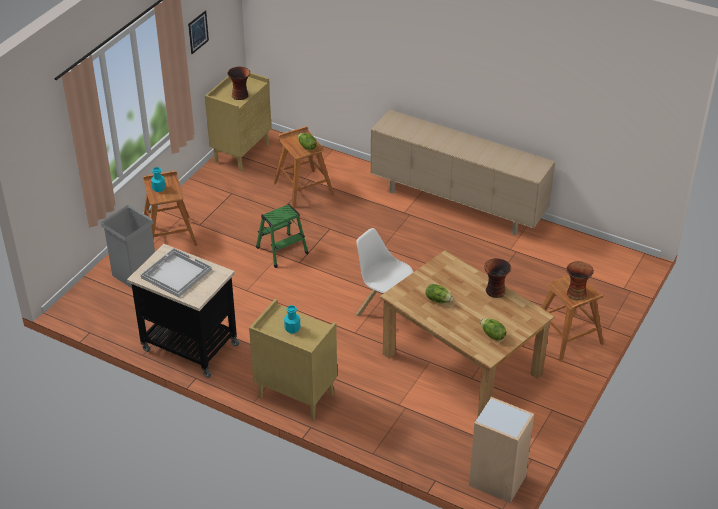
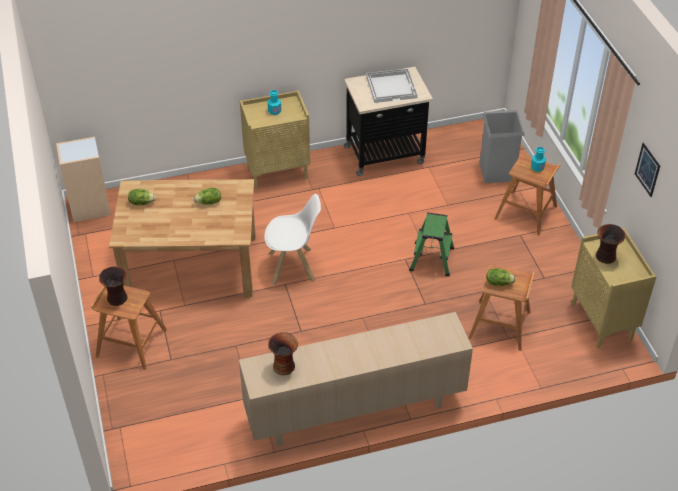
camera: 135 degrees right, 5 degrees up
vase [484,258,511,298] -> vase moved to [268,332,298,375]

